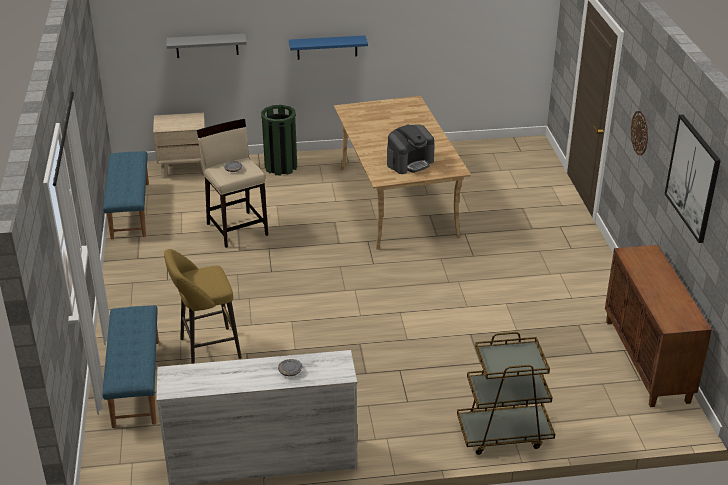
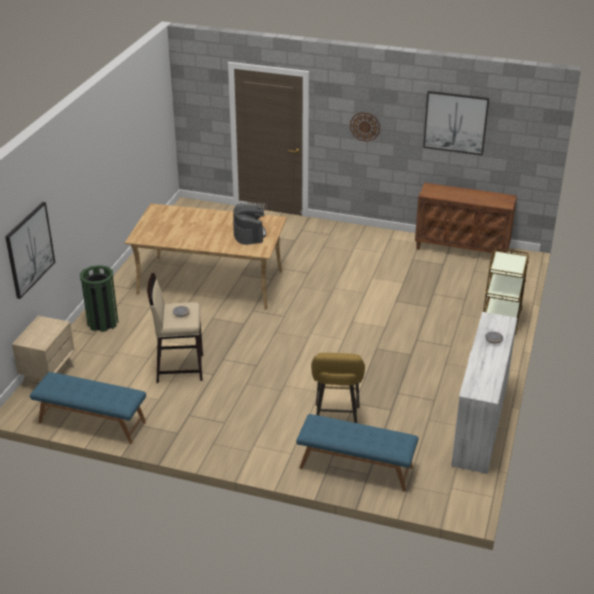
camera: 65 degrees left, 0 degrees up
grey shelf [167,34,247,58] -> picture [5,202,55,299]
blue shelf [289,35,368,60] -> none

